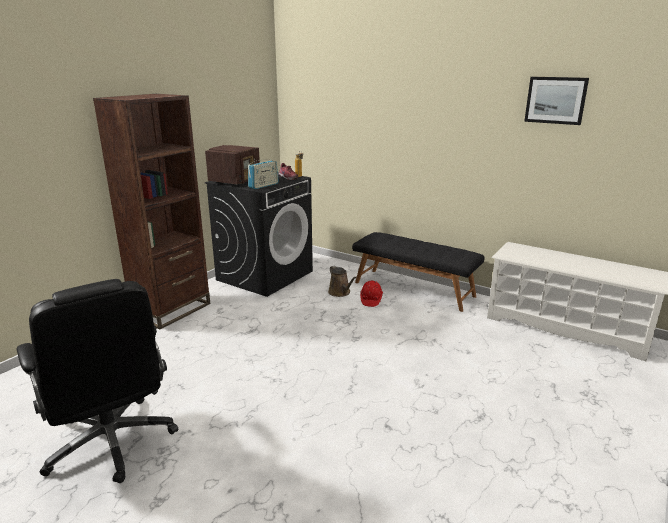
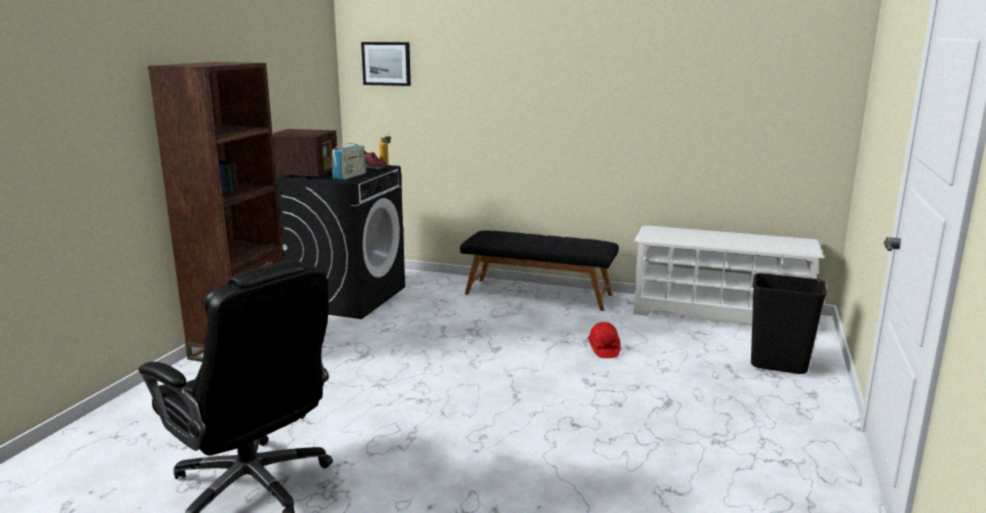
camera: 15 degrees left, 5 degrees down
brown watering can [328,266,356,297] -> none
red hard hat [360,281,383,307] -> red hard hat moved to [588,322,621,358]
picture [524,77,589,125] -> picture moved to [361,42,411,86]
none -> black trash can [751,273,827,374]

